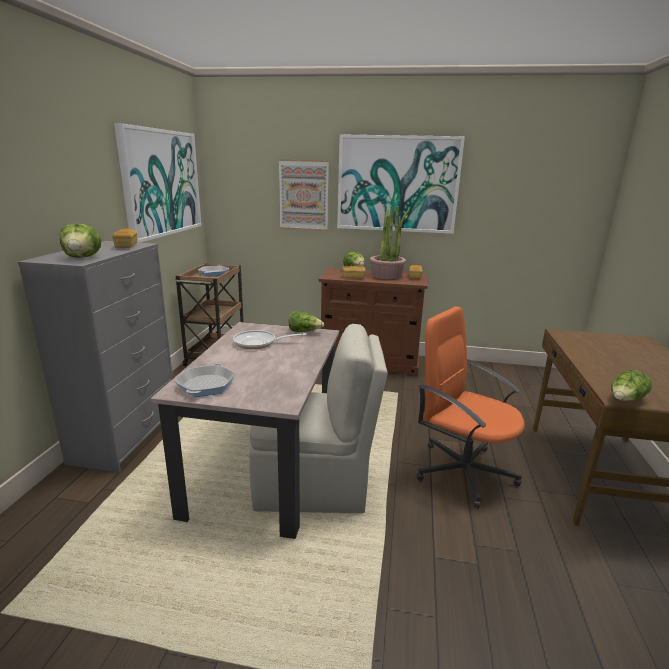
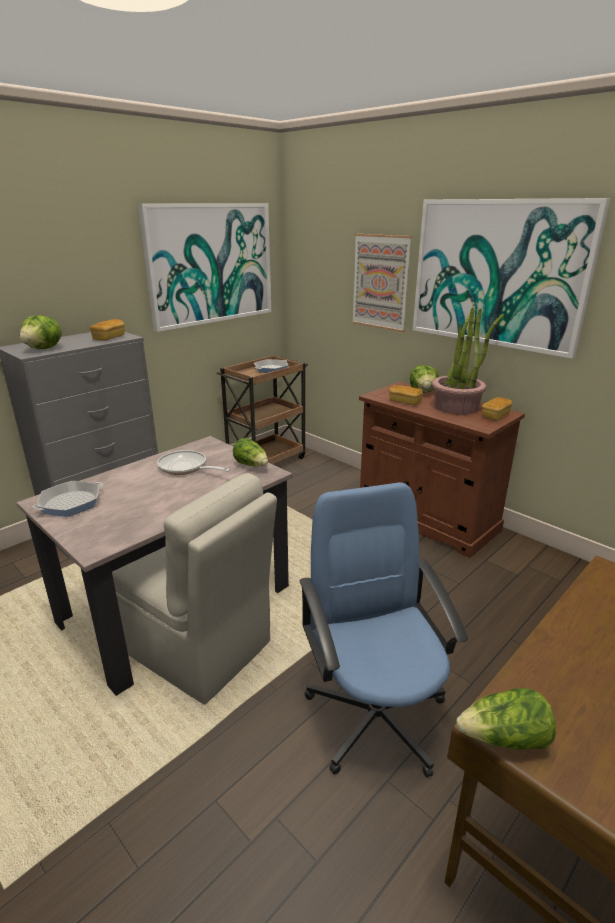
camera: 35 degrees right, 5 degrees up
orange office chair [417,306,525,508] -> blue office chair [299,482,468,777]

